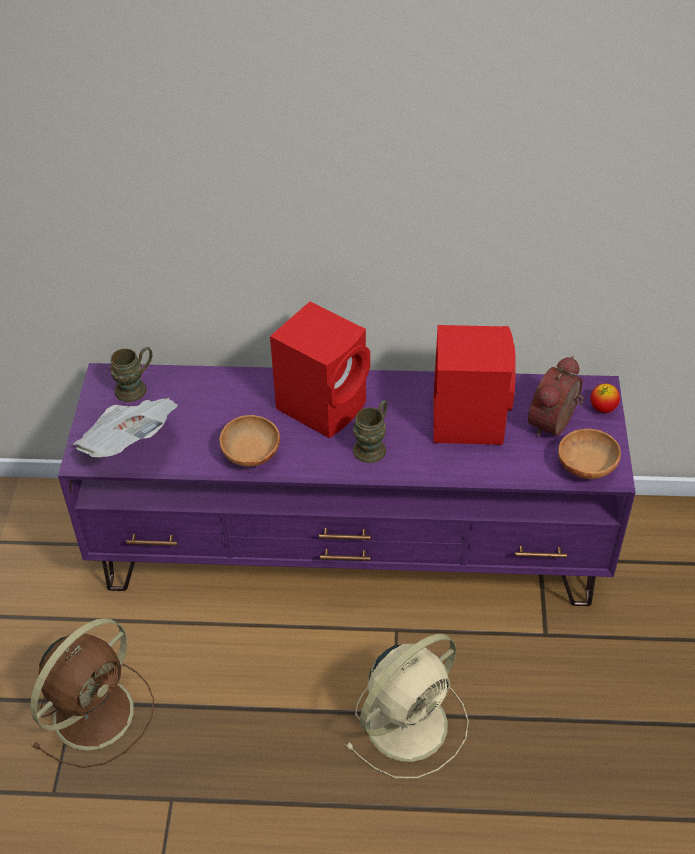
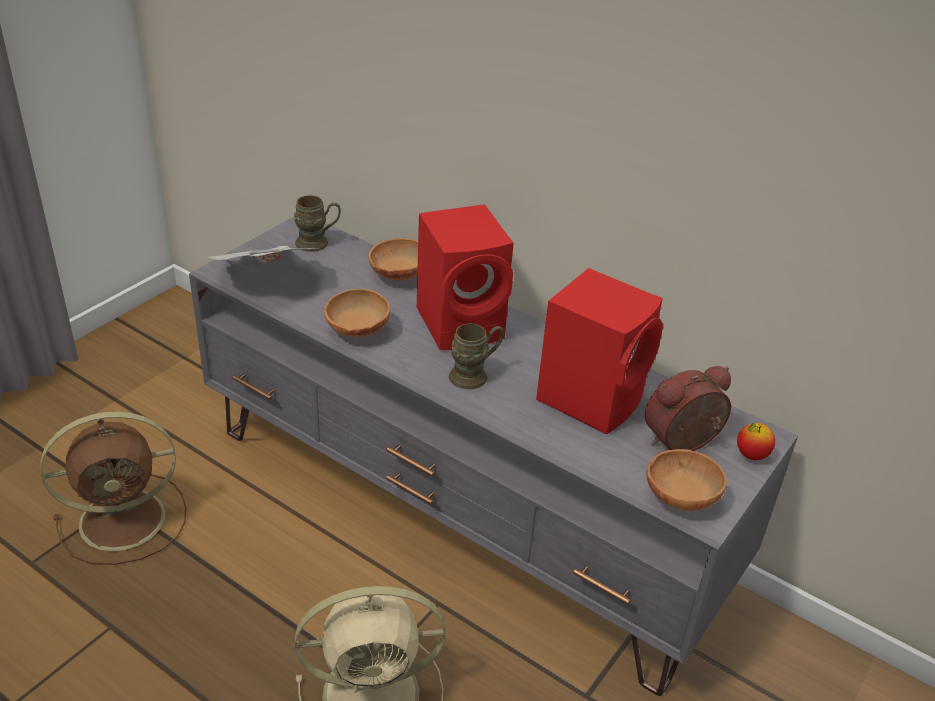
camera: 30 degrees right, 10 degrees down
purple tv stand [58,363,636,606] -> grey tv stand [189,217,798,696]
none -> brown bowl [368,238,418,281]

